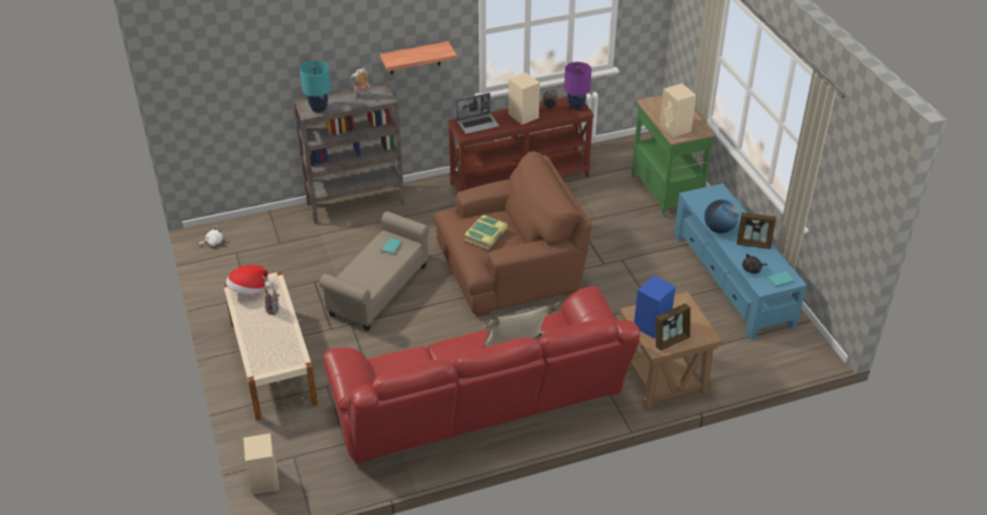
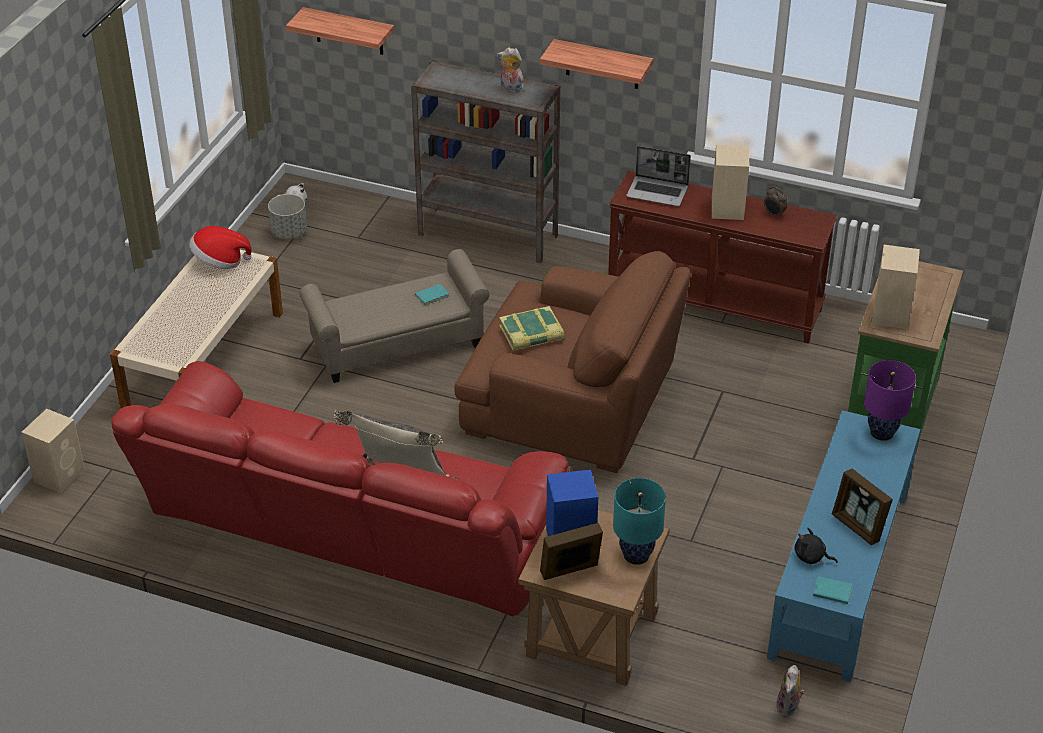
camera: 40 degrees right, 0 degrees up
plush toy [264,281,280,315] -> plush toy moved to [776,665,805,717]
turquoise table lamp [300,60,331,113] -> turquoise table lamp moved to [613,478,666,565]
purple table lamp [564,62,592,110] -> purple table lamp moved to [864,360,916,441]
picture frame [655,303,691,351] -> picture frame turned 150 degrees clockwise [540,523,603,580]
globe [704,199,739,233] -> none
none -> grey planter [268,194,307,239]
none -> shelf [286,7,394,55]

